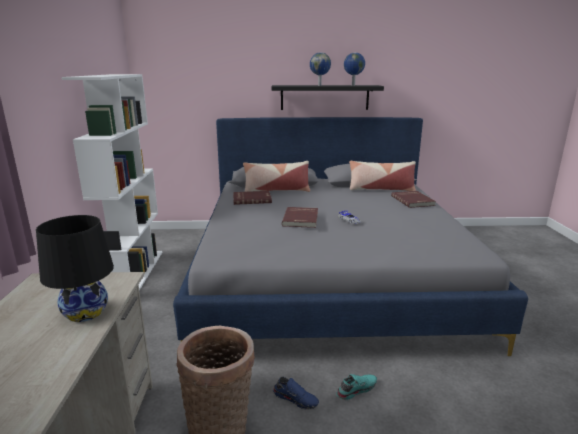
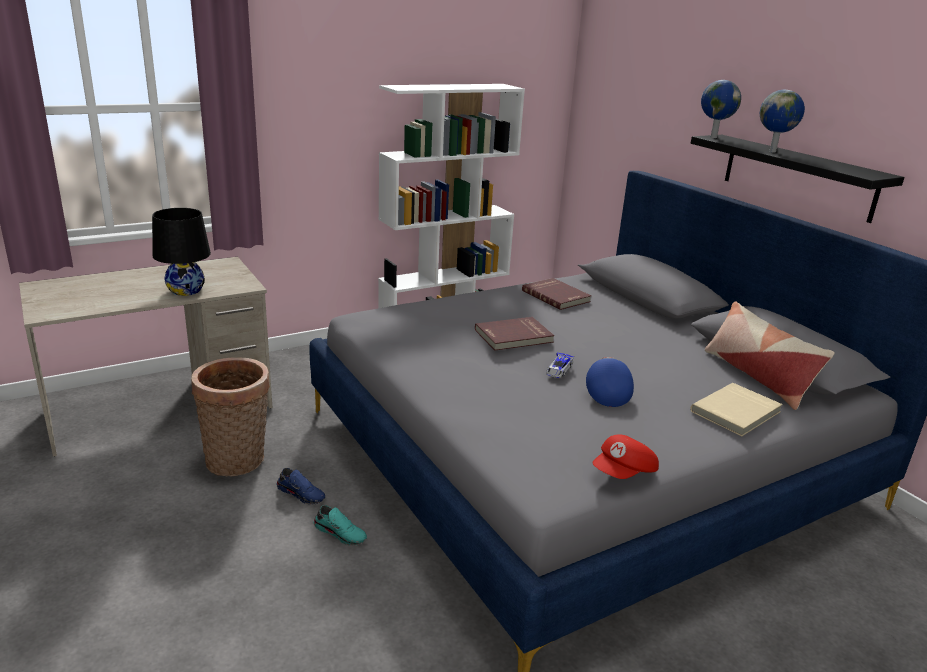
camera: 60 degrees right, 5 degrees up
pillow [243,161,310,192] -> none
blue shoe [273,377,319,410] -> blue shoe turned 60 degrees counterclockwise [277,468,325,505]
globe [344,52,365,86] -> globe moved to [701,80,741,138]
red book [391,191,436,208] -> beige book [690,383,783,436]
none -> blue cap [586,357,634,407]
none -> red cap [592,434,659,479]

